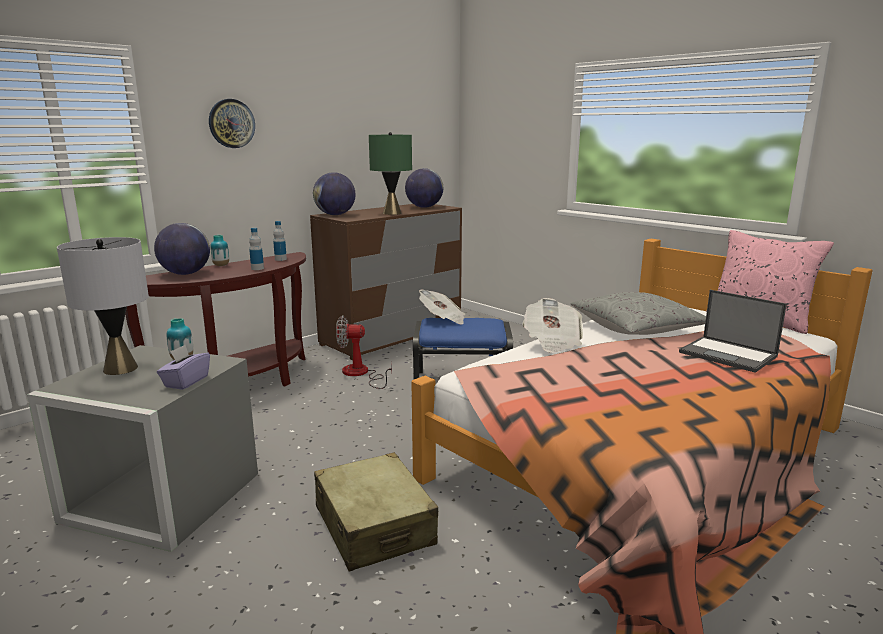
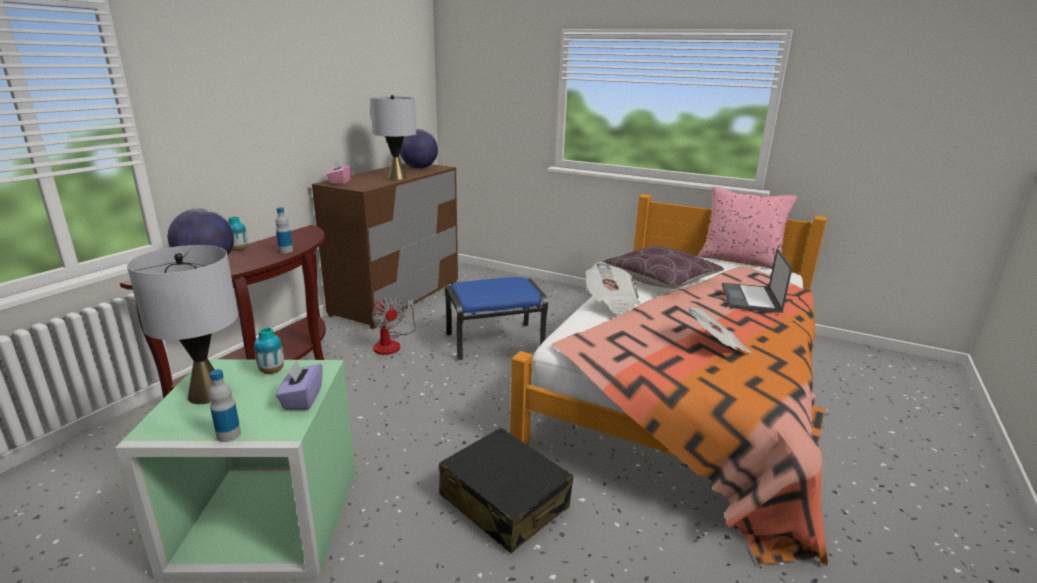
camera: 20 degrees left, 5 degrees up
grey storage box [27,345,258,552] -> green storage box [115,359,355,580]
wall clock [209,99,255,148] -> none
bottle [273,221,287,261] -> bottle moved to [209,369,241,442]
globe [313,172,355,215] -> pink tissue box [327,160,351,185]
beige suitcase [314,452,438,571] -> black suitcase [439,427,573,553]
fan [336,316,392,389] -> fan turned 105 degrees counterclockwise [372,297,416,355]
green table lamp [369,132,412,215] -> grey table lamp [370,95,416,180]
newspaper [419,290,465,325] -> newspaper moved to [685,307,752,353]
grey pillow [570,292,706,335] -> brown pillow [603,246,724,289]
laptop [679,290,787,373] -> laptop turned 75 degrees clockwise [722,248,792,313]

